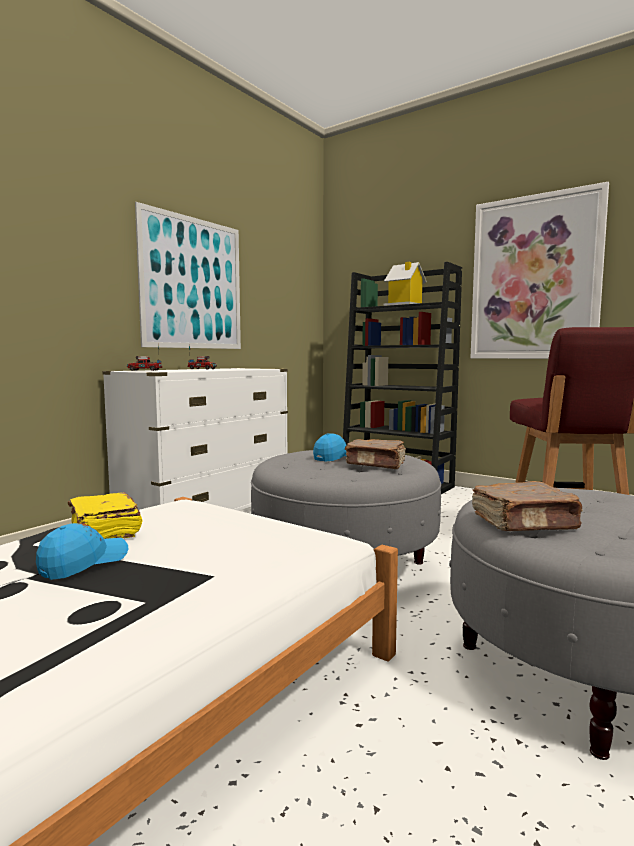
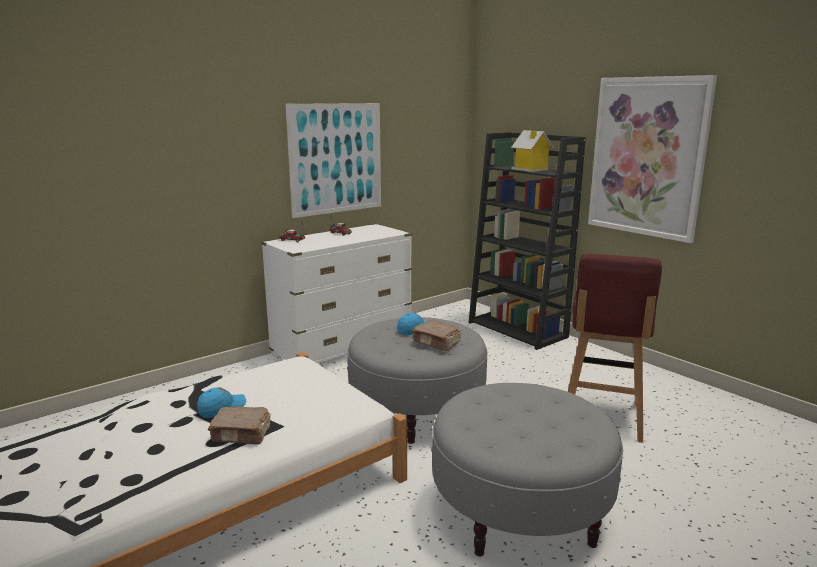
camera: 15 degrees right, 10 degrees up
yellow book [68,492,143,539] -> none
brown book [472,481,583,531] -> brown book moved to [208,407,271,445]

